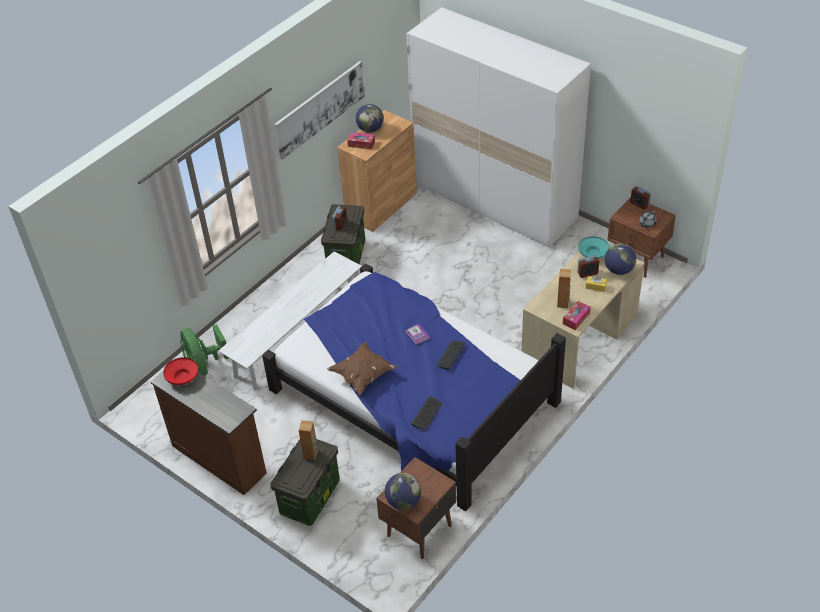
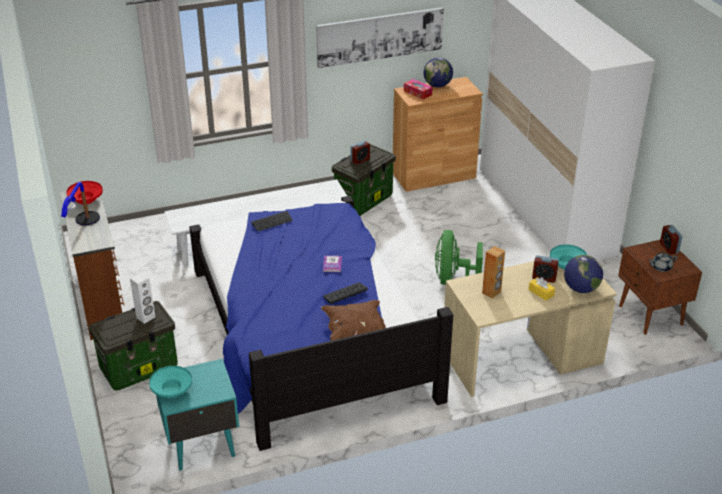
camera: 30 degrees right, 10 degrees down
green fan [180,324,228,376] -> green fan moved to [435,230,483,285]
brown speaker [299,420,318,460] -> white speaker [130,273,155,324]
brown pillow [327,342,397,395] -> brown pillow moved to [321,300,386,341]
brown nightstand [376,457,456,559] -> turquoise nightstand [156,359,239,471]
globe [385,473,421,510] -> turquoise bowl [149,366,192,397]
keyboard [411,396,443,431] -> keyboard moved to [251,211,293,231]
tissue box [563,301,591,330] -> none
none -> table lamp [61,182,100,226]

